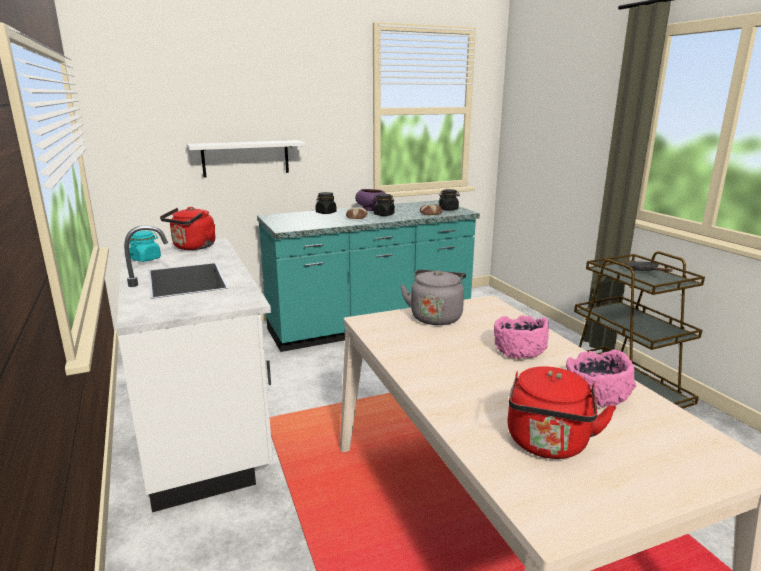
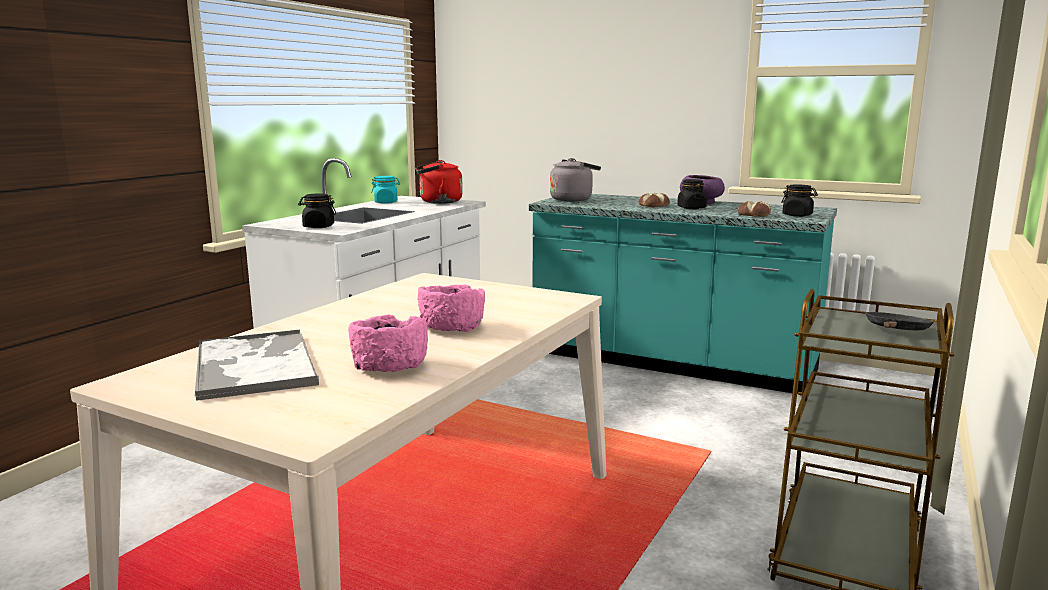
camera: 50 degrees right, 5 degrees down
white shelf [187,140,306,177] -> none
black jar [315,192,336,214] -> black jar moved to [298,194,336,228]
grey kettle [400,270,466,325] -> grey kettle moved to [550,158,601,201]
red kettle [507,366,616,459] -> tray [194,330,319,401]

